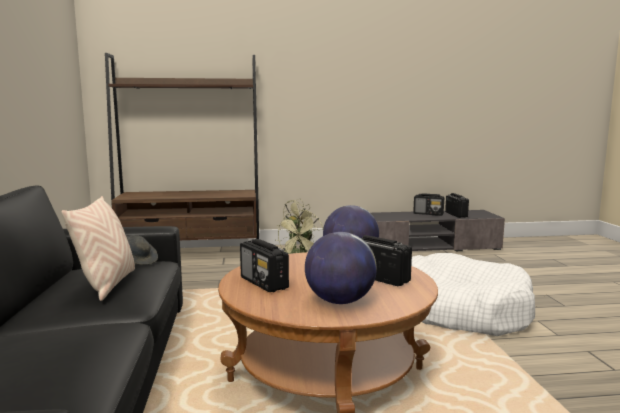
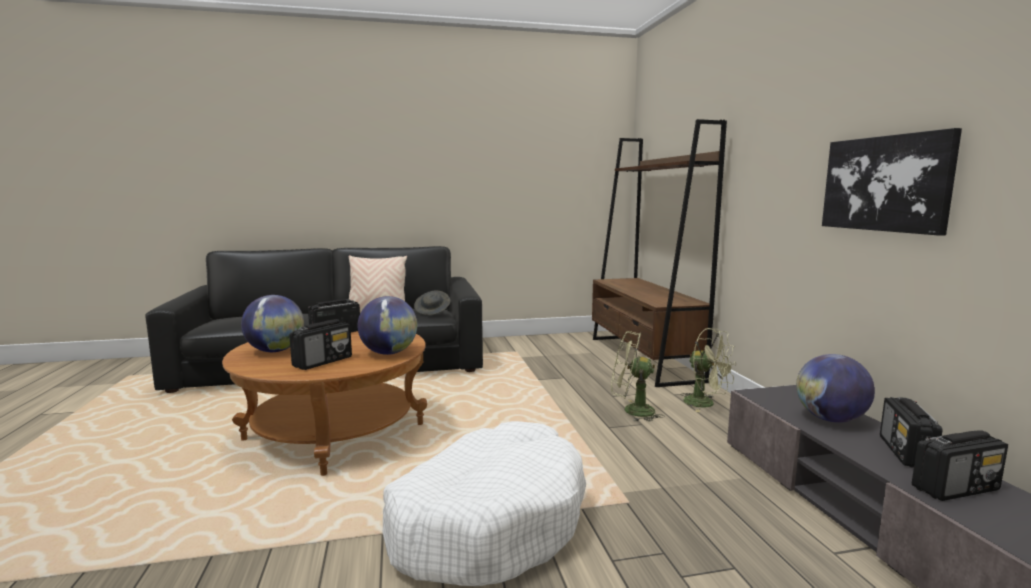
camera: 85 degrees right, 0 degrees up
none -> globe [796,354,875,423]
none -> picture [822,128,962,236]

